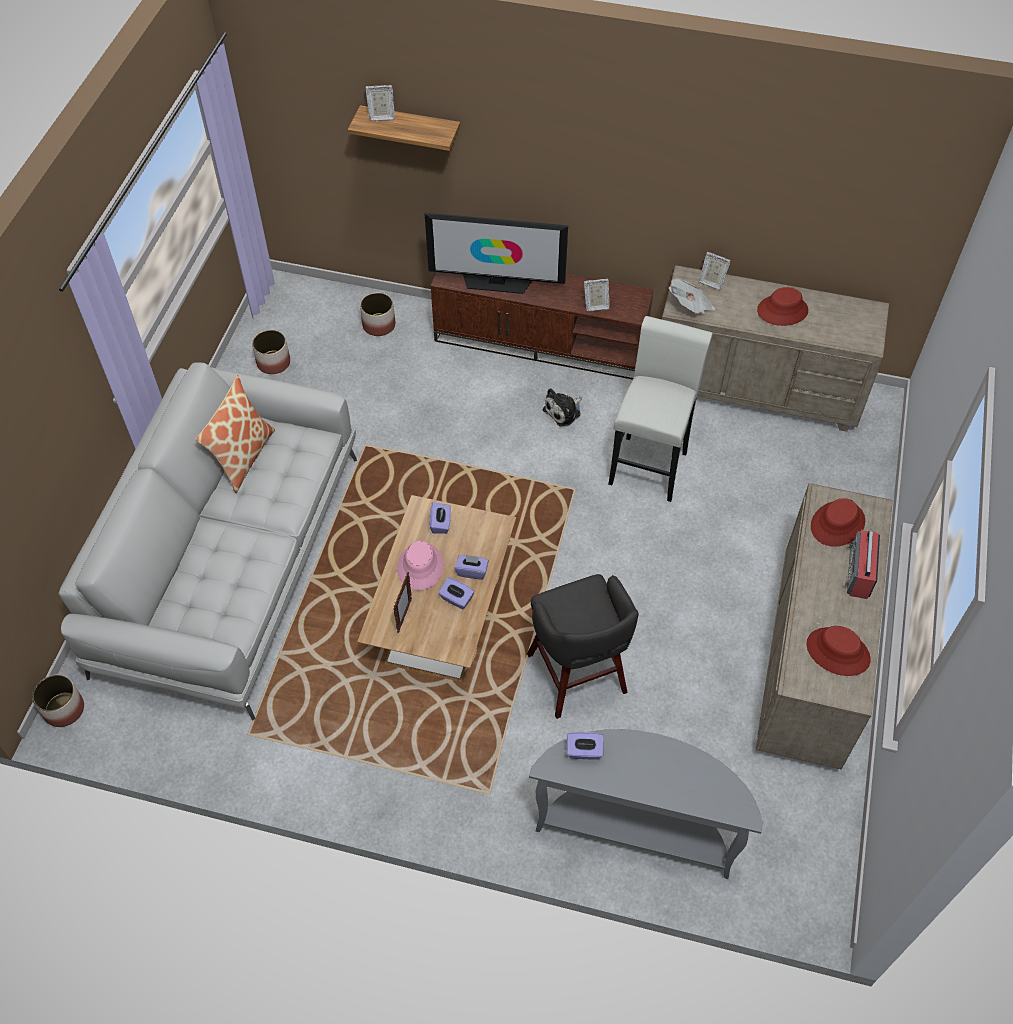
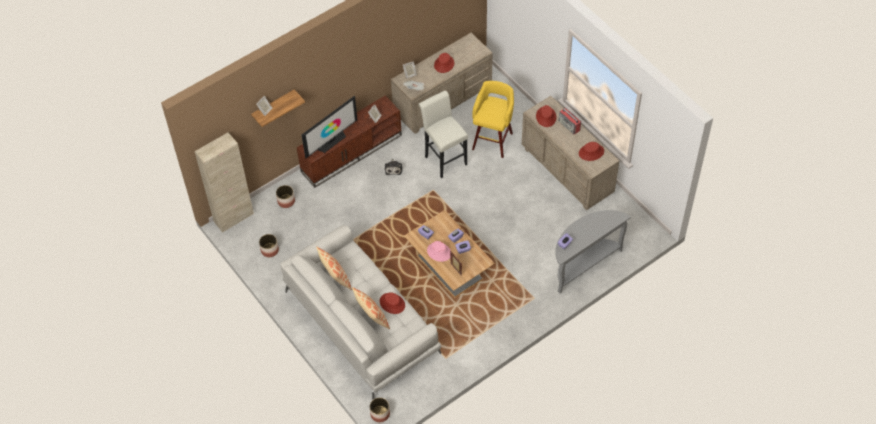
camera: 50 degrees left, 0 degrees up
grey stool [527,574,639,719] -> none
none -> beige cabinet [194,132,254,233]
none -> pillow [352,287,390,329]
none -> red hat [380,292,405,314]
none -> yellow stool [472,81,514,158]

